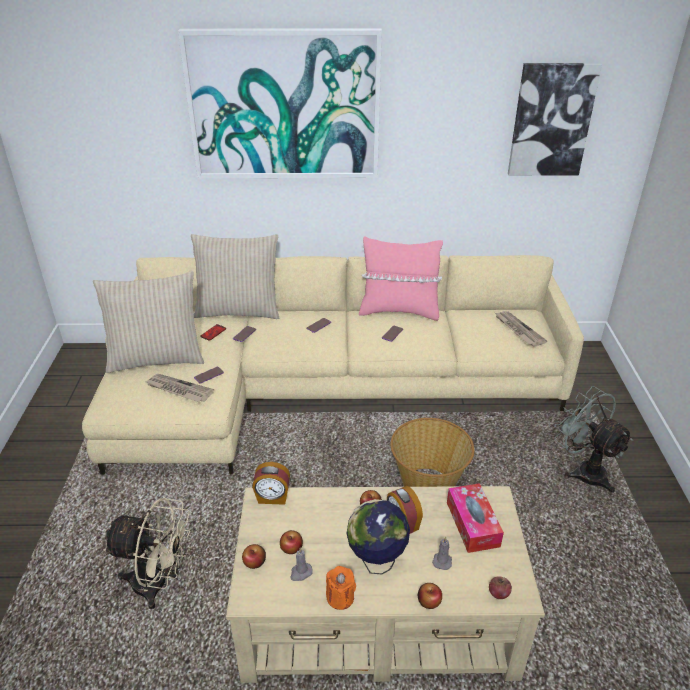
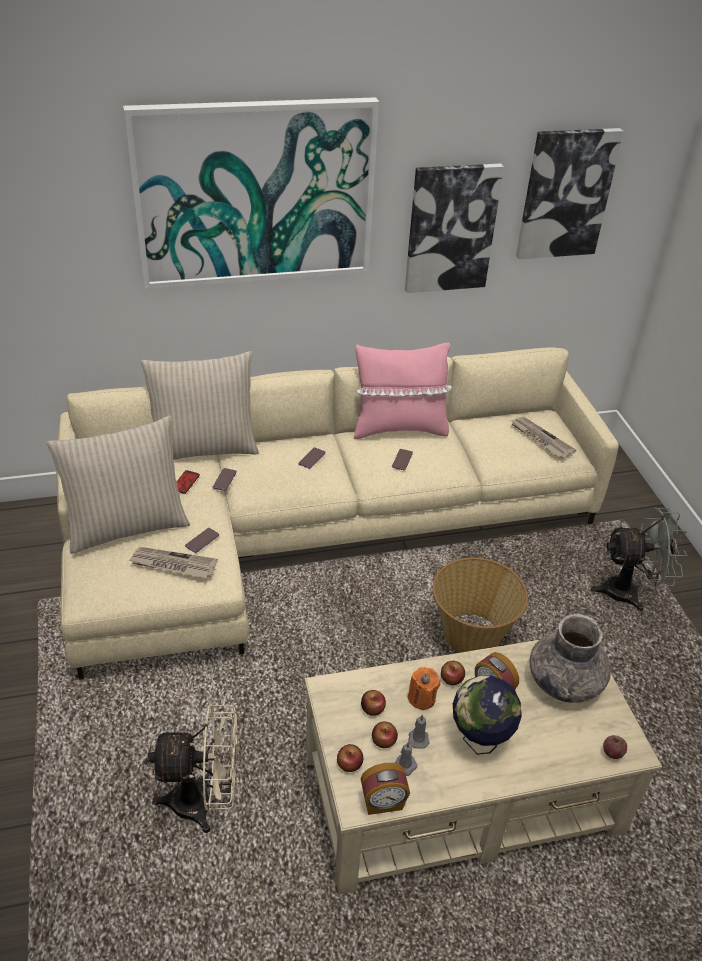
camera: 15 degrees left, 5 degrees up
alarm clock [252,462,290,505] -> alarm clock moved to [361,763,410,815]
orange candle [326,566,356,610] -> orange candle moved to [408,667,440,710]
apple [418,583,442,609] -> apple moved to [361,690,386,716]
grey candle [432,537,452,570] -> grey candle moved to [408,714,430,749]
tissue box [447,483,504,553] -> grey vase [530,614,611,703]
grey fan [555,386,633,493] -> grey fan turned 135 degrees clockwise [591,507,688,611]
none -> picture [405,163,504,293]

